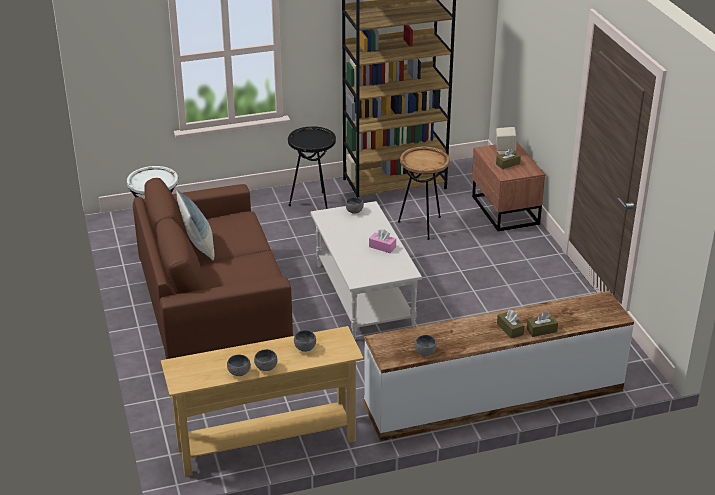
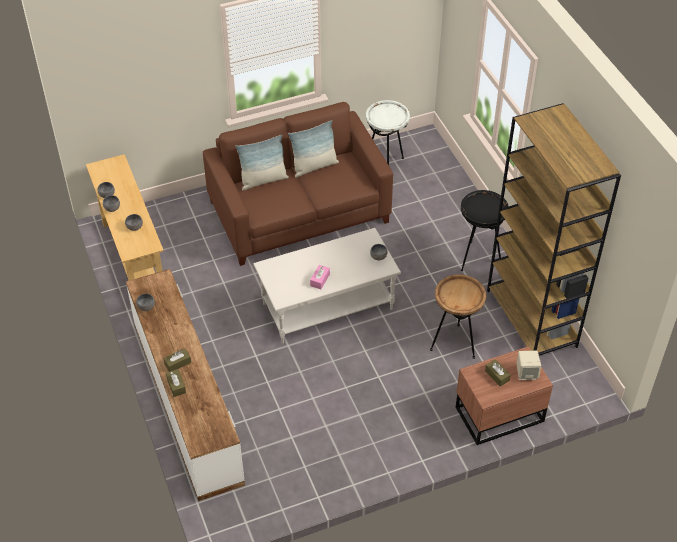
camera: 85 degrees right, 15 degrees up
none -> pillow [235,135,289,191]

